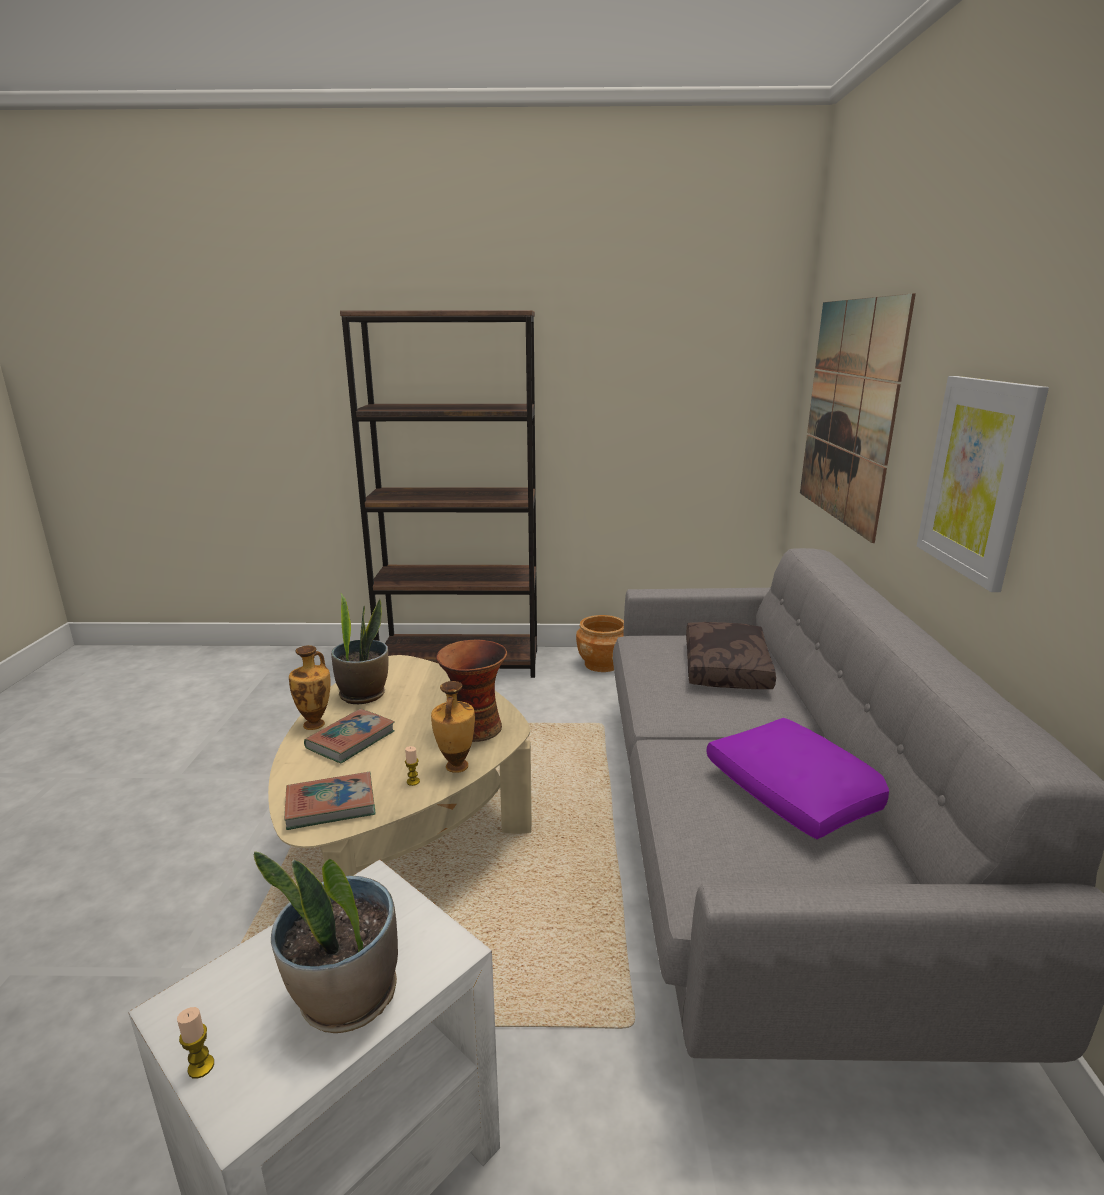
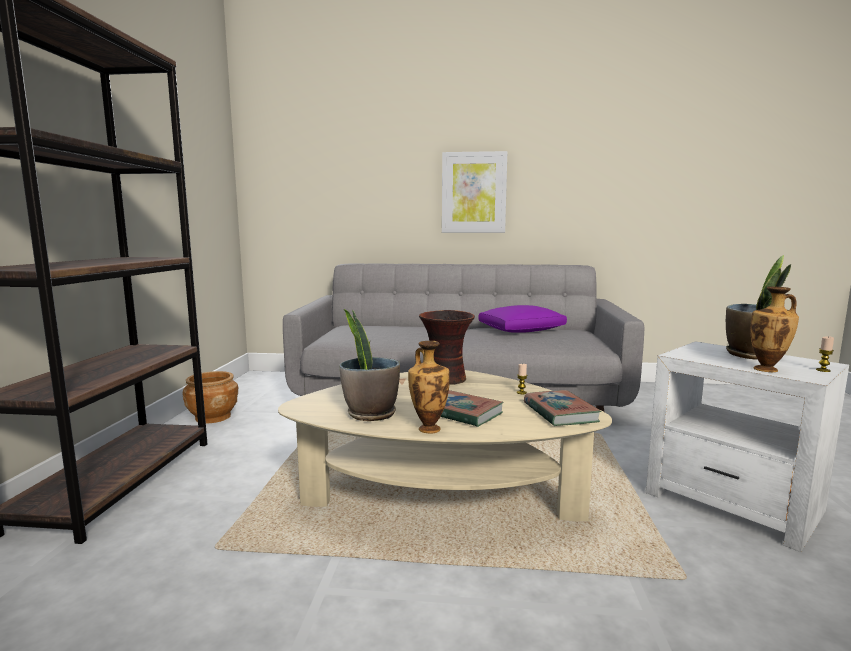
camera: 85 degrees left, 10 degrees down
vase [431,681,475,773] -> vase moved to [750,287,799,372]
brown pillow [686,622,776,689] -> none
picture [800,293,916,543] -> none

